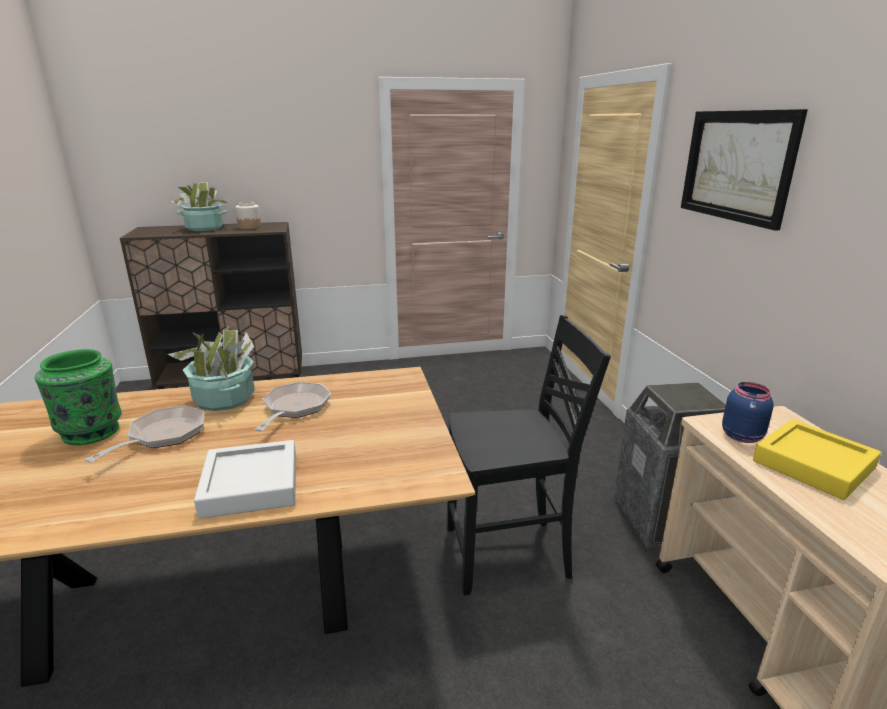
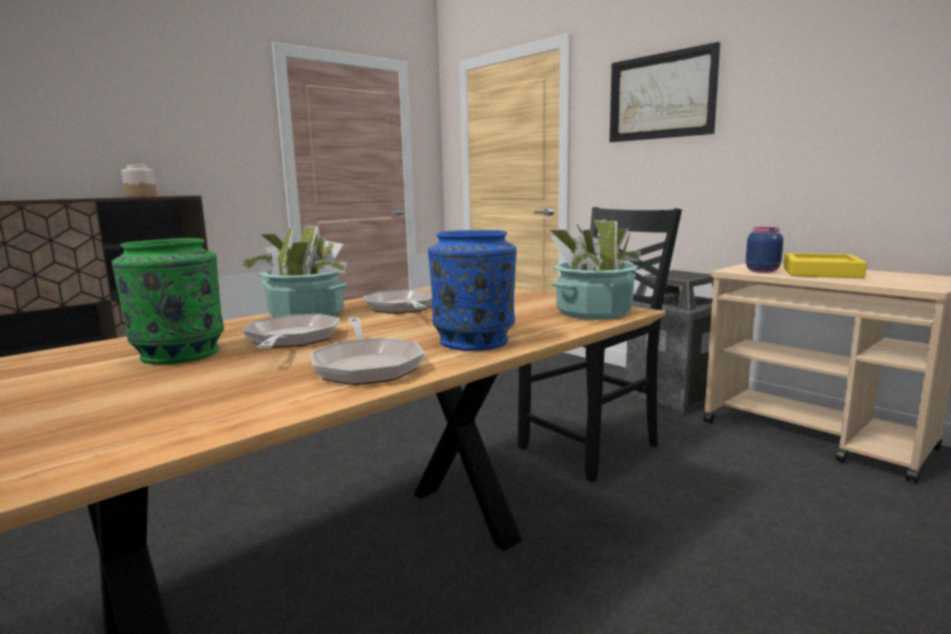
camera: 30 degrees left, 10 degrees down
potted plant [171,182,229,231] -> potted plant moved to [550,220,641,320]
grey tray [194,440,296,519] -> blue vase [428,230,517,351]
none -> frying pan [311,317,425,385]

